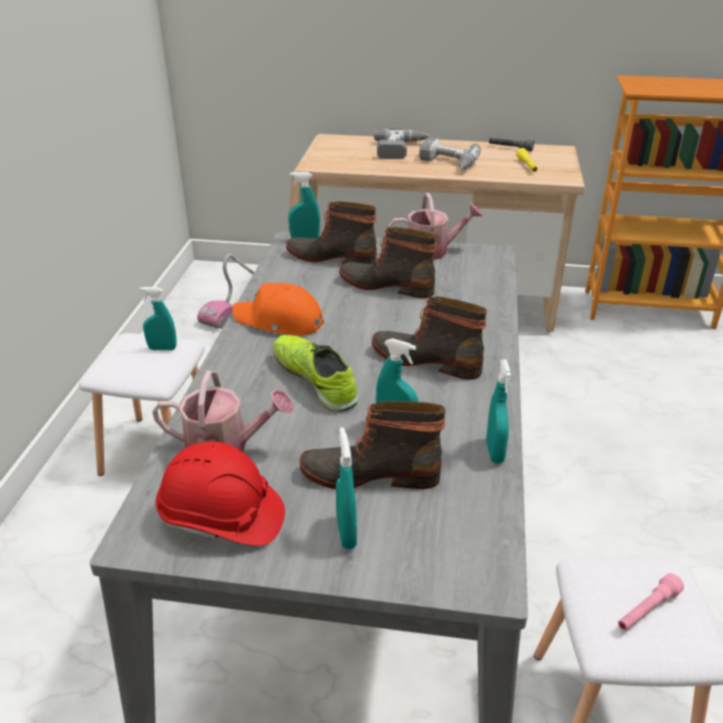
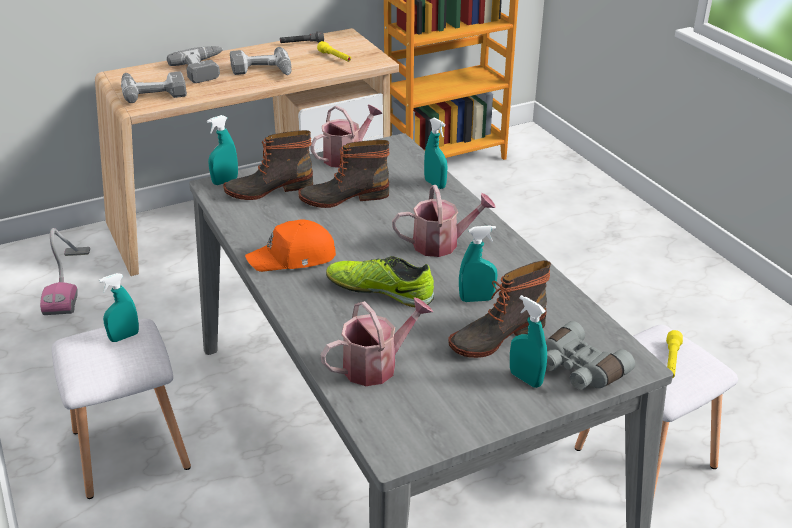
camera: 35 degrees left, 0 degrees up
red hard hat [155,441,285,546] -> none
boot [372,296,487,380] -> watering can [392,185,496,257]
turquoise spray bottle [486,359,512,464] -> turquoise spray bottle moved to [424,117,448,189]
pink flashlight [618,573,684,631] -> yellow flashlight [666,330,683,378]
none -> power drill [121,71,187,103]
none -> grey binoculars [546,321,635,390]

